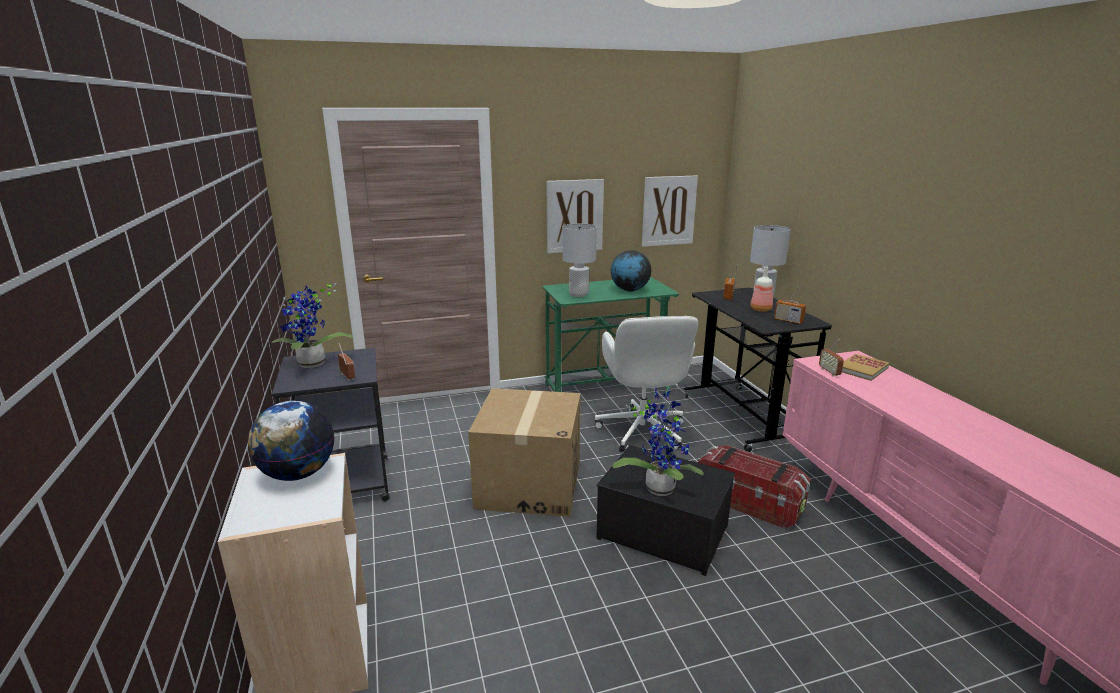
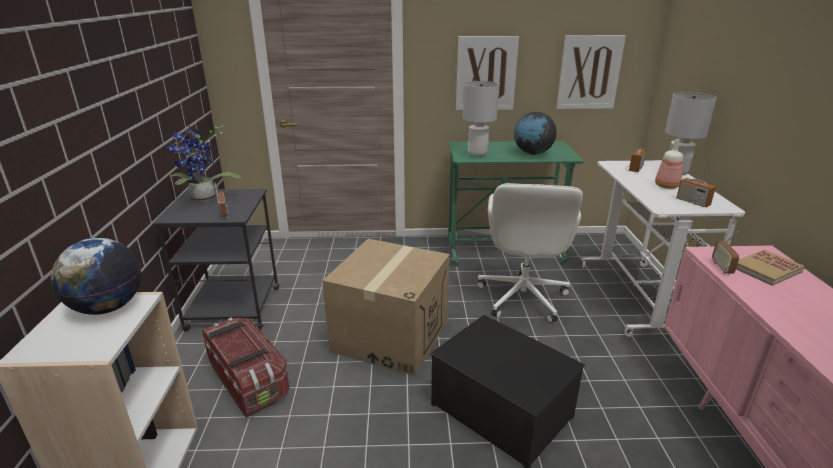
camera: 15 degrees right, 5 degrees up
potted plant [612,388,704,496] -> none
black desk [684,288,832,452] -> white desk [582,160,745,337]
storage box [697,445,810,529] -> storage box moved to [202,318,289,418]

